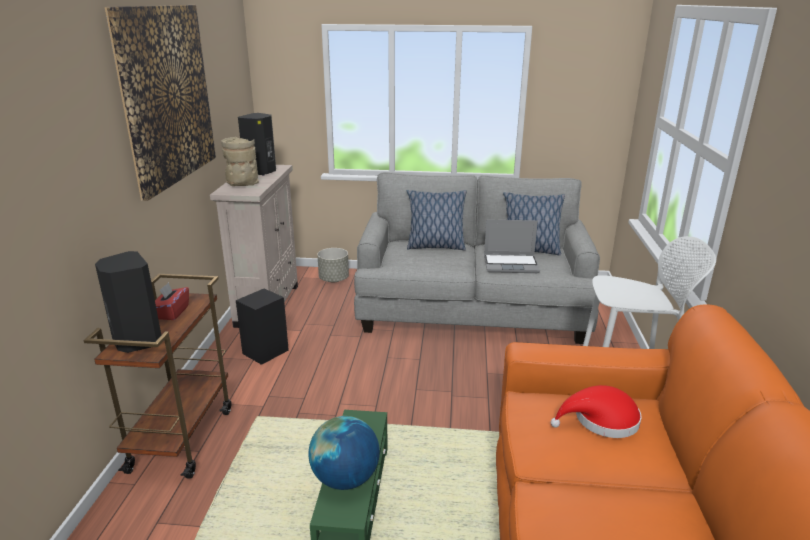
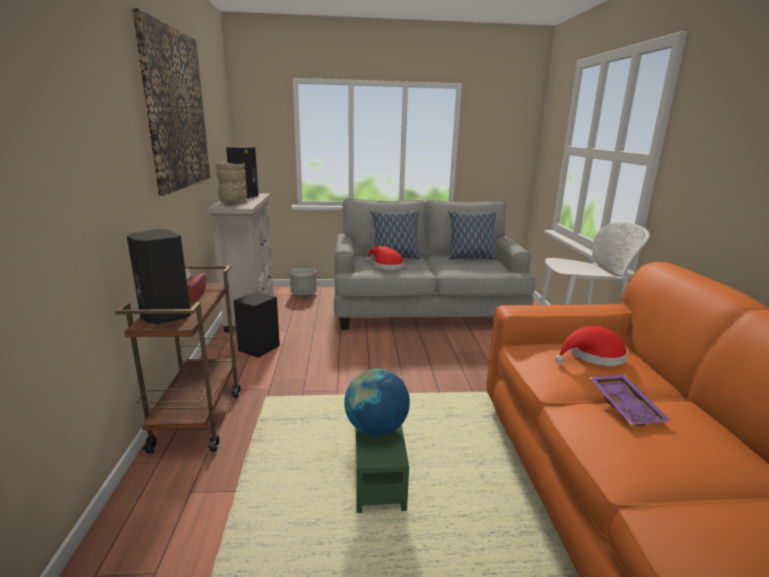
camera: 10 degrees left, 5 degrees down
laptop [484,219,540,273] -> none
none -> red hat [366,246,404,270]
none -> purple tray [589,375,671,426]

